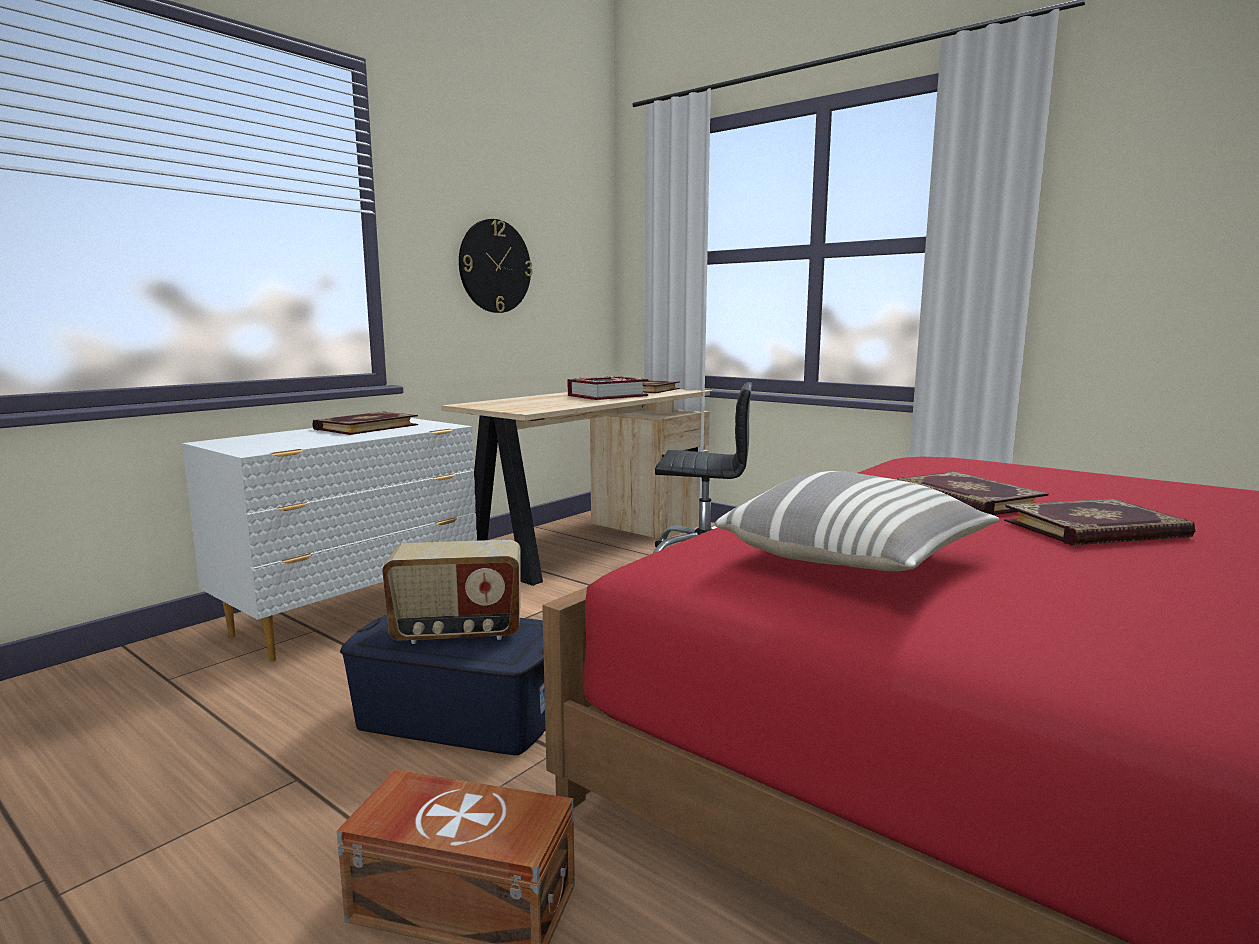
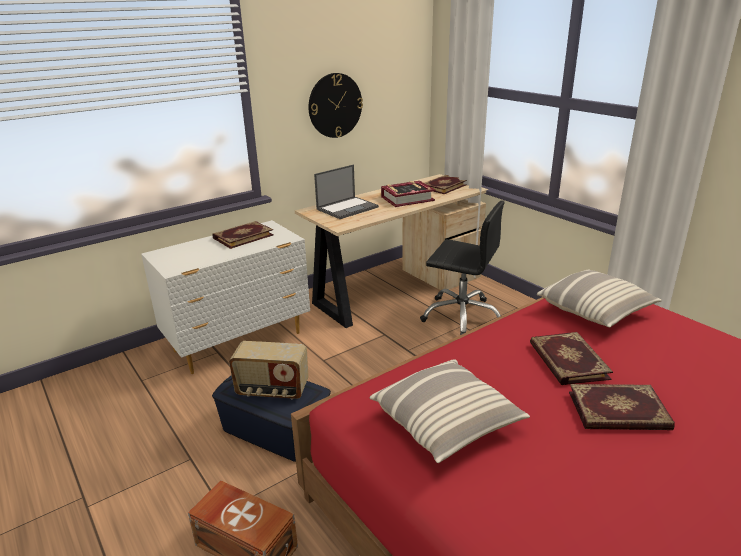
camera: 15 degrees right, 15 degrees up
none -> laptop [314,164,379,219]
none -> pillow [537,270,662,327]

